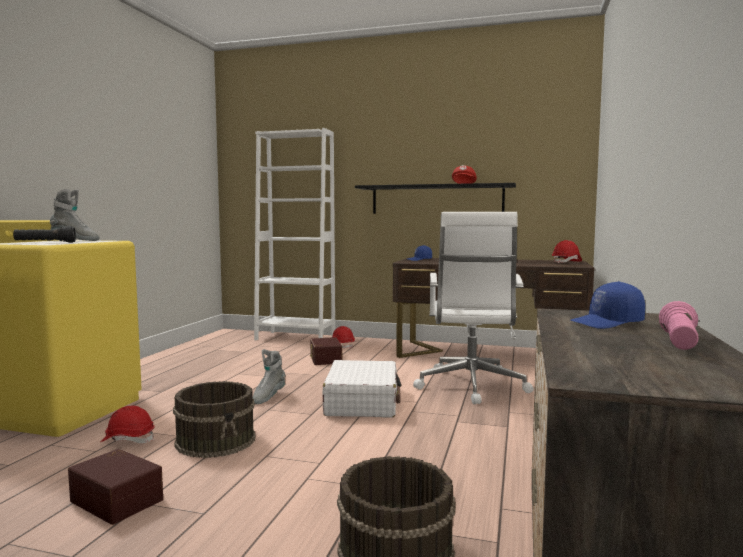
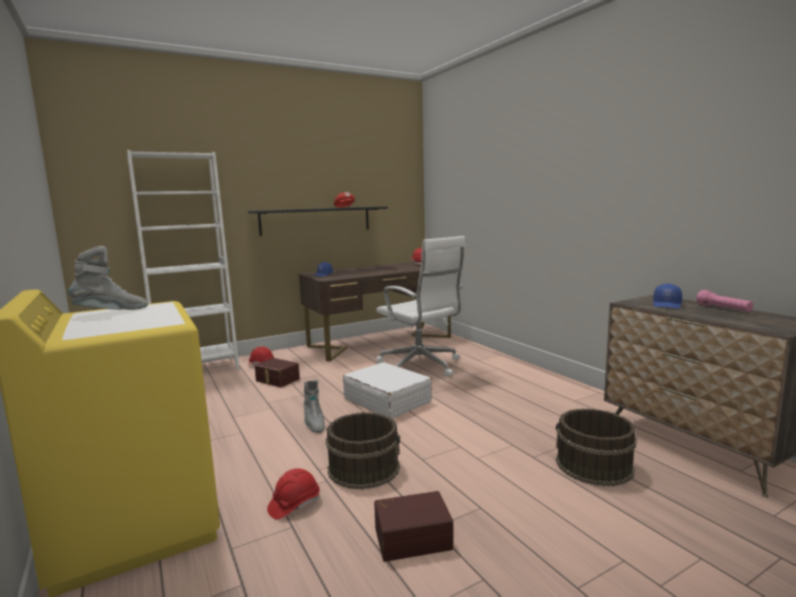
camera: 45 degrees left, 5 degrees up
black flashlight [13,226,76,243] -> none

